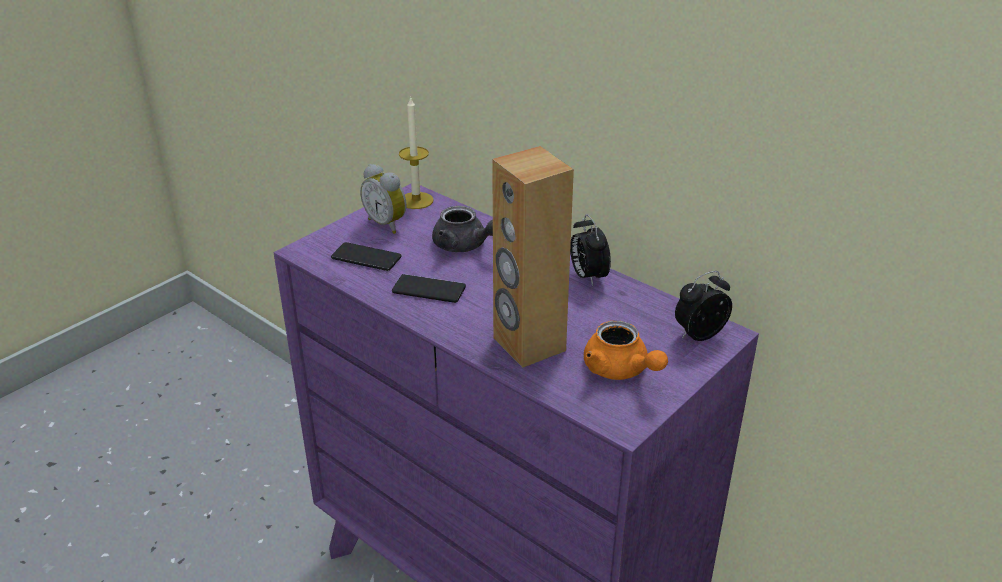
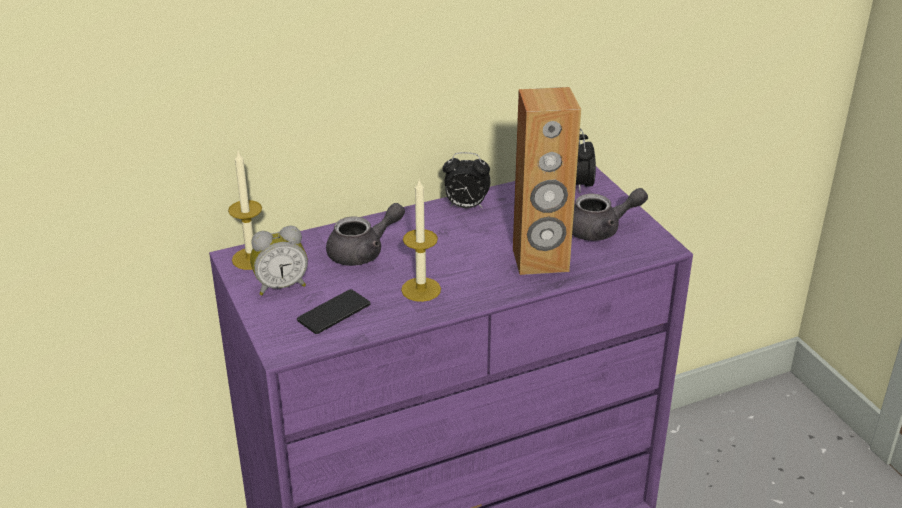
camera: 65 degrees left, 0 degrees up
phone [392,274,466,303] -> candle [401,178,441,302]
orange teapot [584,321,668,380] -> grey teapot [572,188,648,241]

